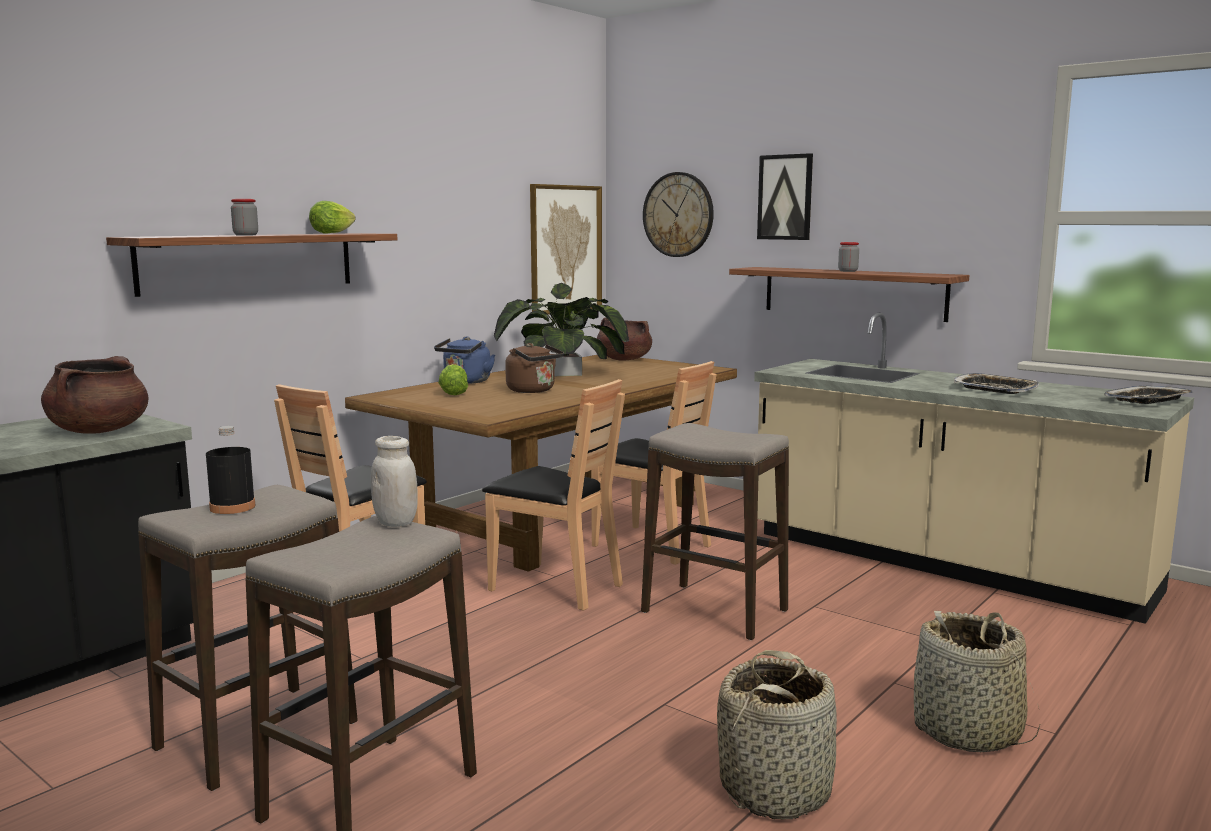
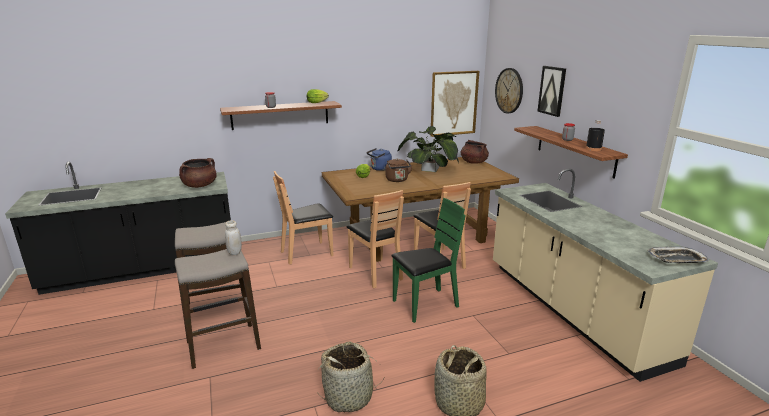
camera: 30 degrees right, 10 degrees up
black bottle [206,426,255,514] -> black bottle moved to [586,120,605,151]
stool [641,423,789,640] -> green chair [391,198,466,323]
tray [954,373,1039,394] -> none

